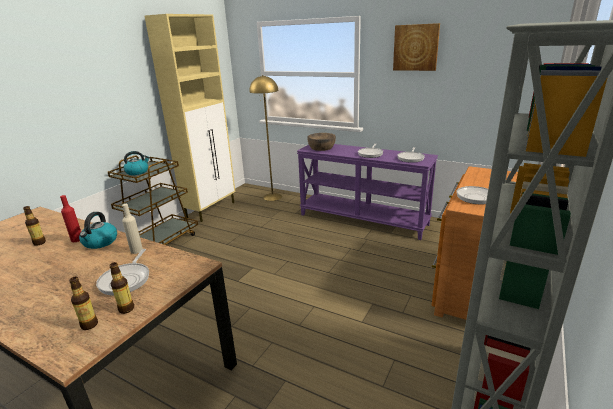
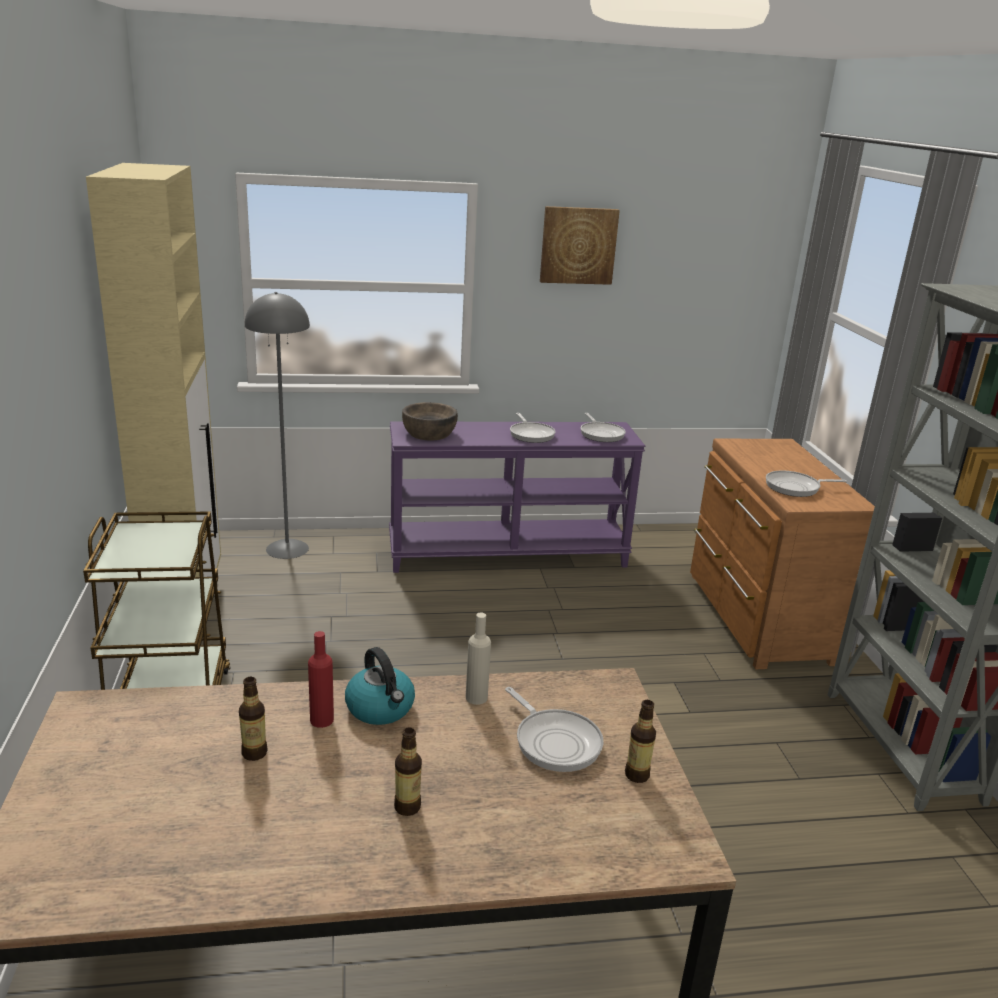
camera: 40 degrees left, 0 degrees up
bottle [69,277,98,330] -> bottle moved to [394,727,422,816]
kettle [124,151,150,175] -> none
yellow floor lamp [249,75,282,201] -> grey floor lamp [245,292,310,559]

